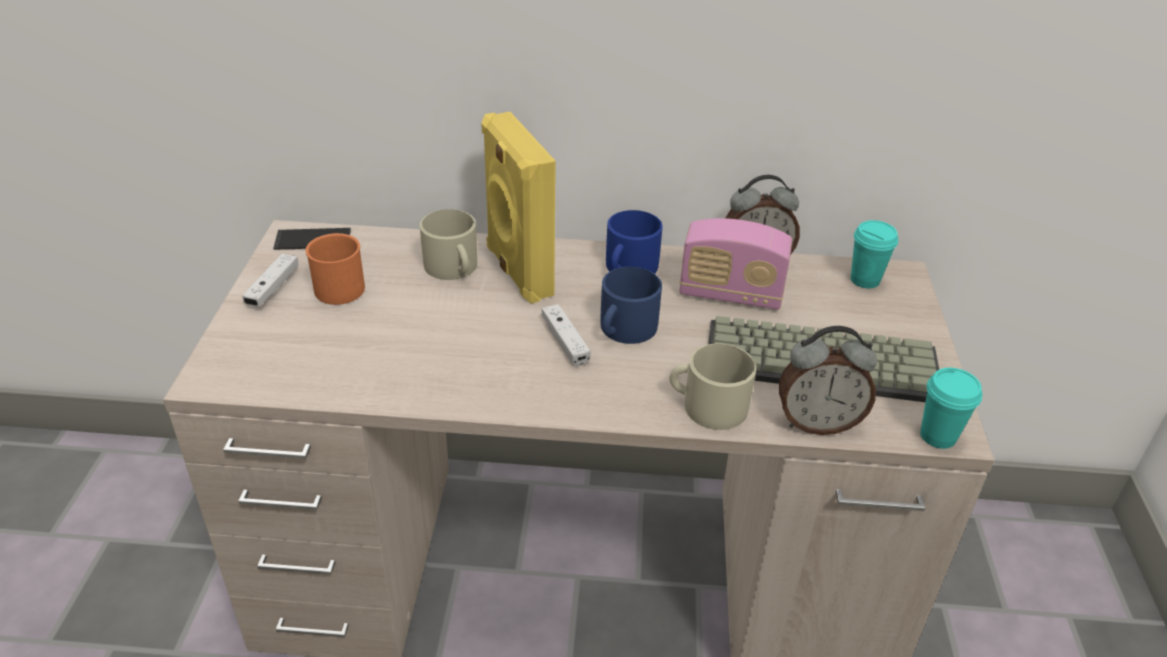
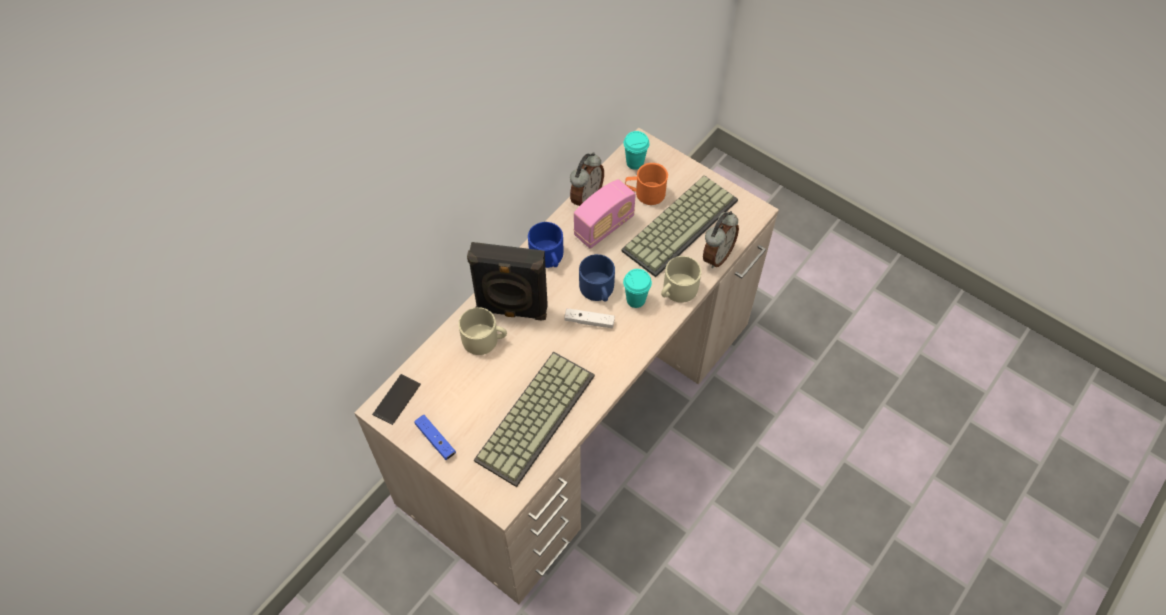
camera: 55 degrees left, 20 degrees up
white game controller [242,254,299,307] -> blue game controller [414,415,456,460]
orange mug [306,233,365,305] -> orange mug moved to [625,163,668,205]
yellow speaker [482,112,556,304] -> black speaker [467,242,548,321]
turquoise cup [920,368,982,449] -> turquoise cup moved to [623,269,652,308]
none -> keyboard [474,352,595,487]

